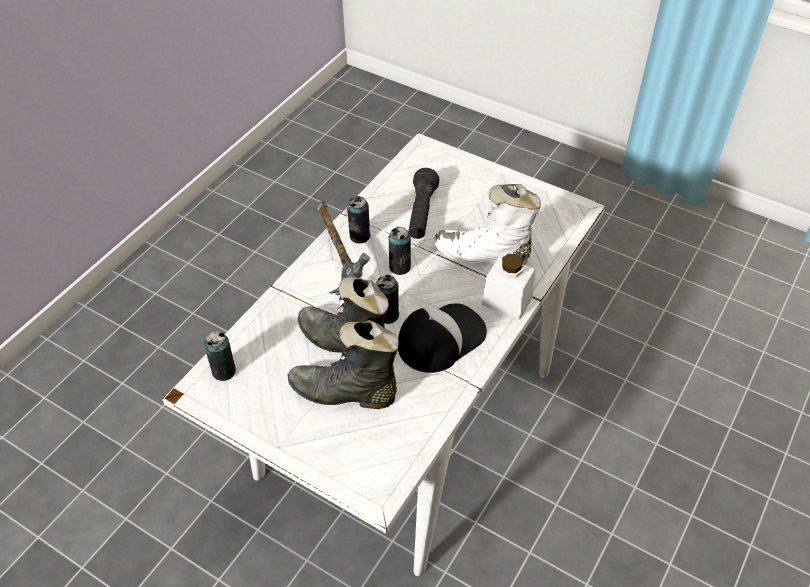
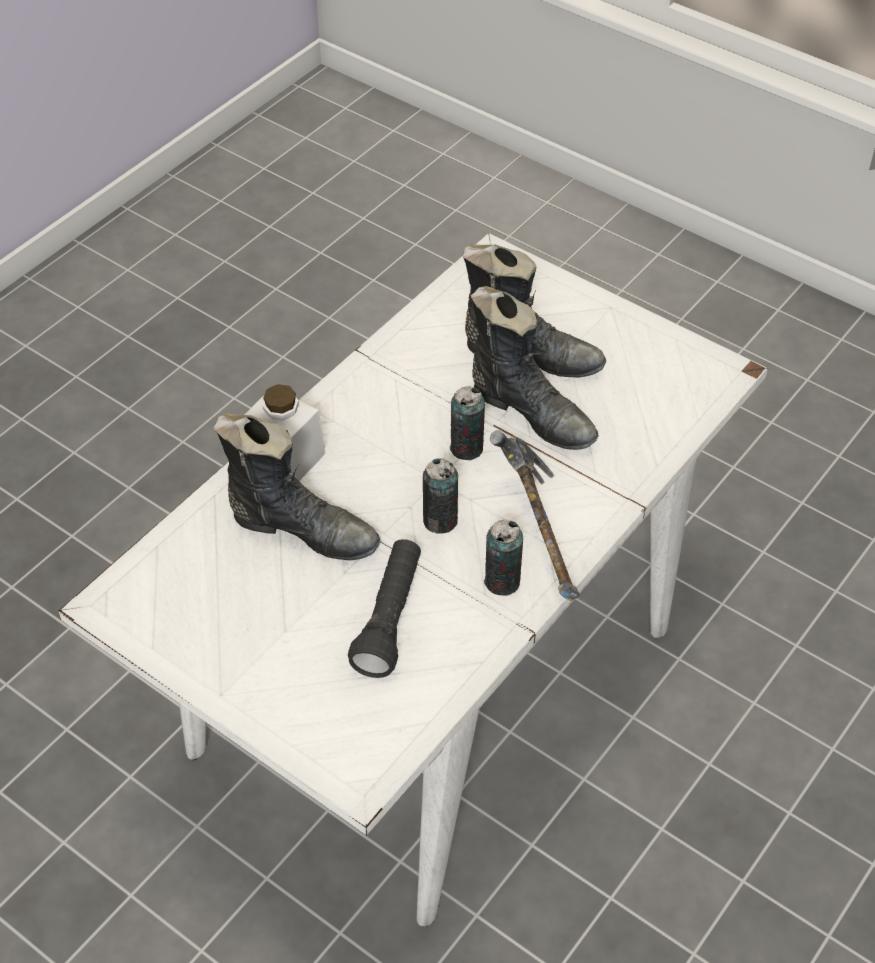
camera: 175 degrees left, 0 degrees up
can [204,331,236,381] -> none
cap [398,303,487,373] -> none
white boot [434,184,541,265] -> black boot [213,413,380,560]

